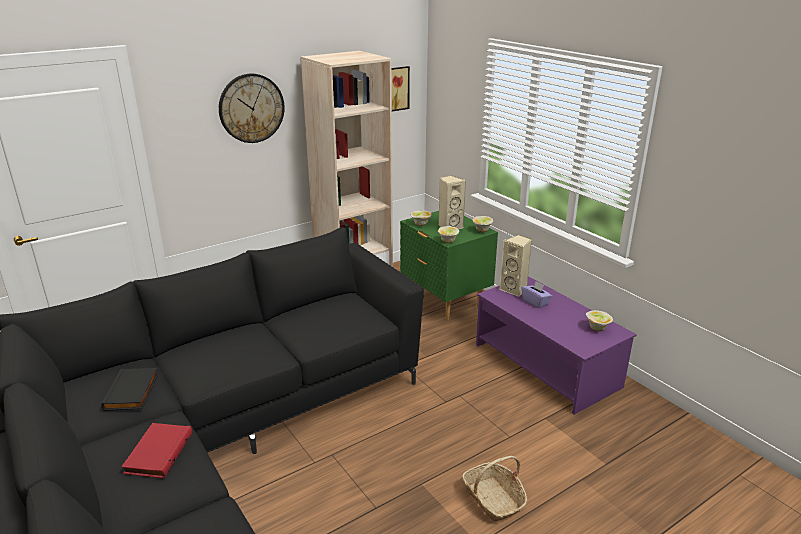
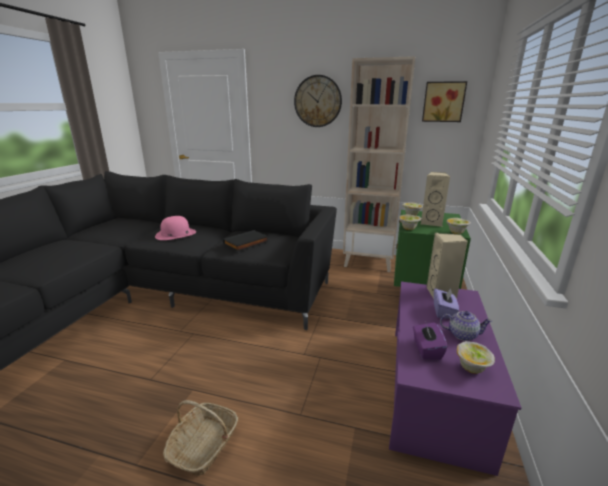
camera: 50 degrees right, 5 degrees down
black book [101,368,158,411] -> black book moved to [223,230,269,252]
red book [121,423,192,479] -> none
none -> pink hat [155,216,196,240]
none -> purple tissue box [413,321,448,360]
none -> teapot [440,311,492,341]

